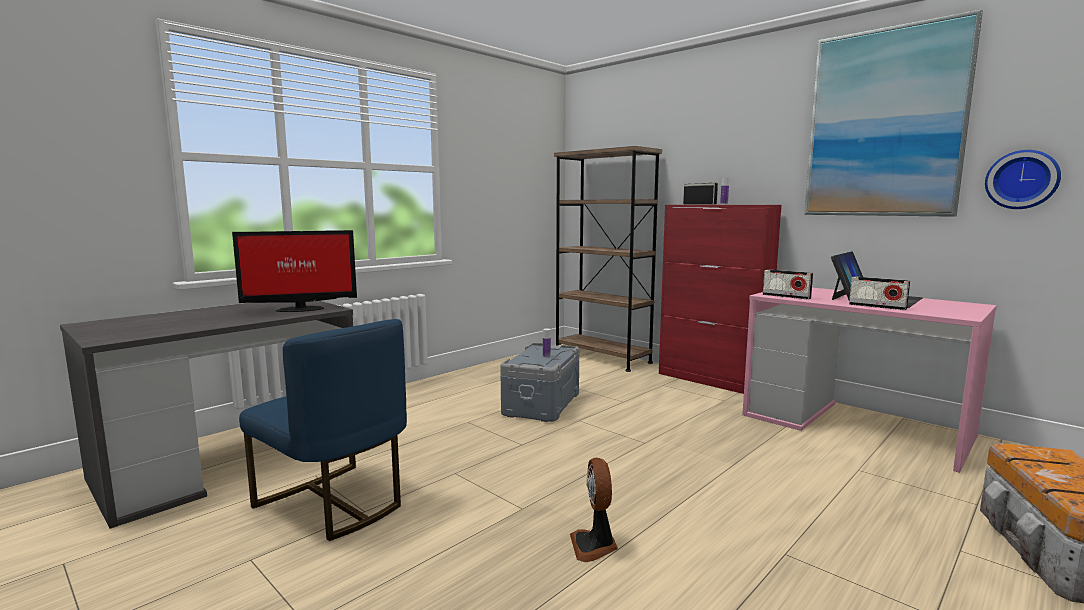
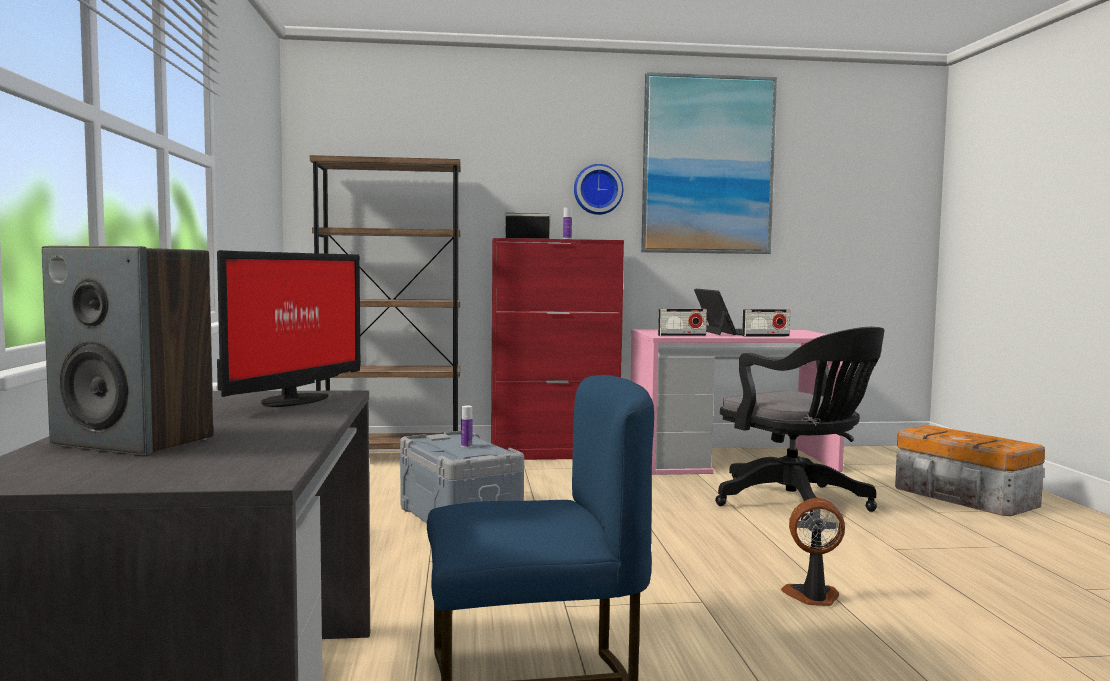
camera: 50 degrees left, 5 degrees down
fan [570,458,618,562] -> fan turned 150 degrees clockwise [781,498,845,606]
wall clock [985,150,1061,209] -> wall clock moved to [574,164,623,215]
none -> speaker [42,246,214,456]
none -> black office chair [715,327,885,521]

